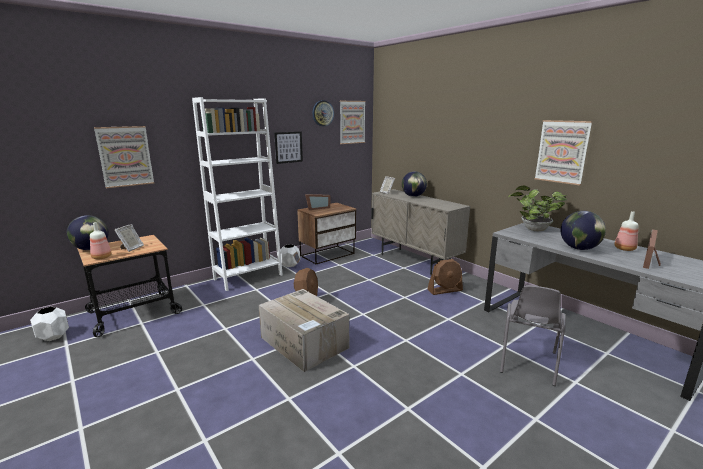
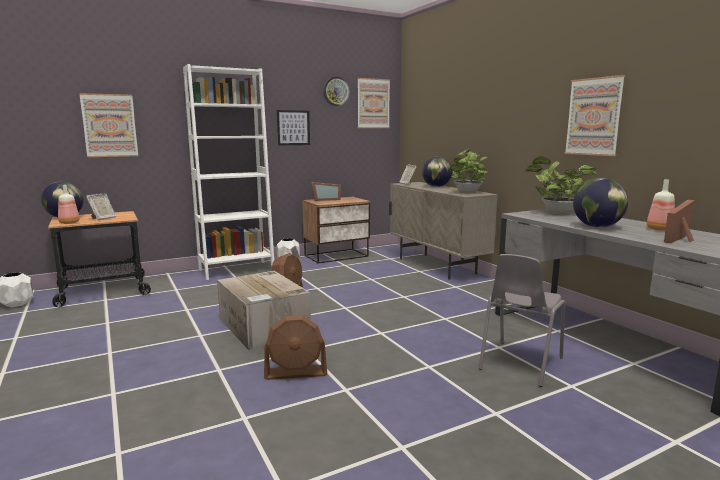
camera: 10 degrees right, 5 degrees down
brown fan [427,259,463,295] -> brown fan moved to [264,315,327,380]
none -> potted plant [450,148,488,193]

